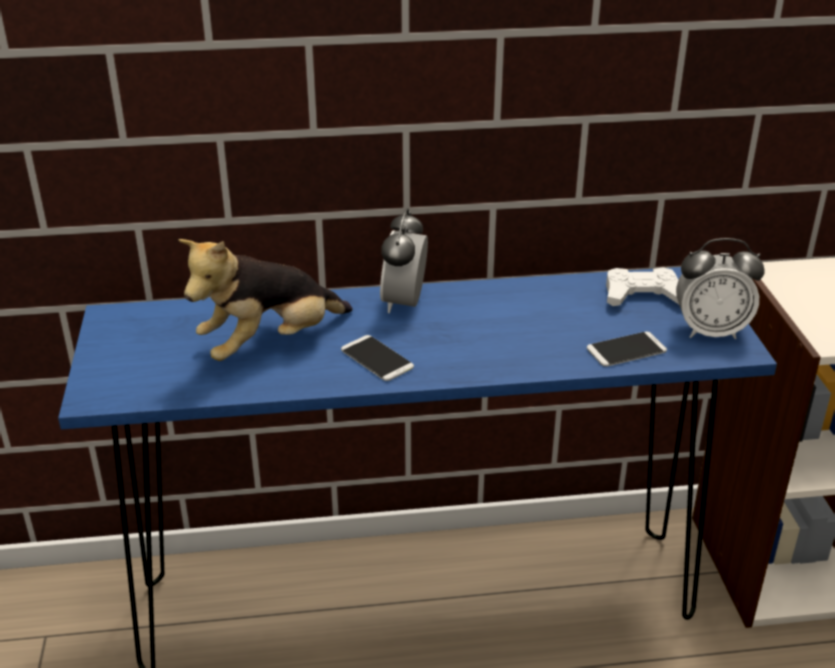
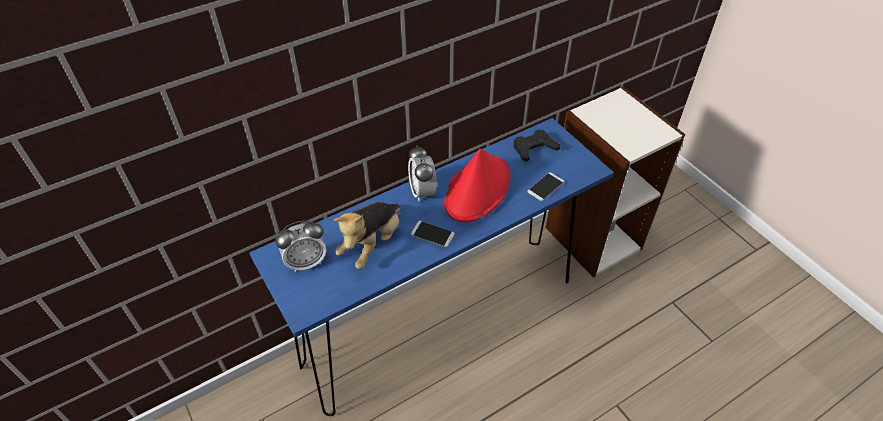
camera: 25 degrees left, 15 degrees up
white game controller [606,268,679,306] -> black game controller [514,130,560,162]
alarm clock [676,238,765,339] -> alarm clock moved to [275,220,326,272]
none -> red hat [444,149,510,222]

